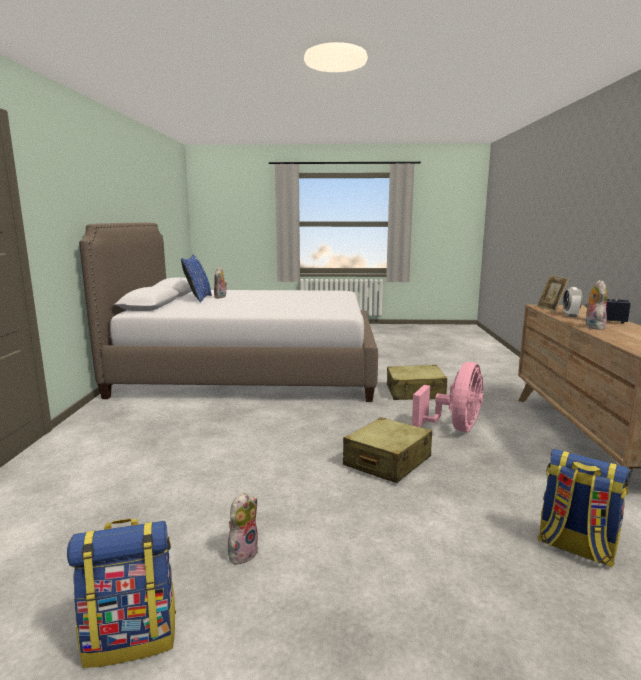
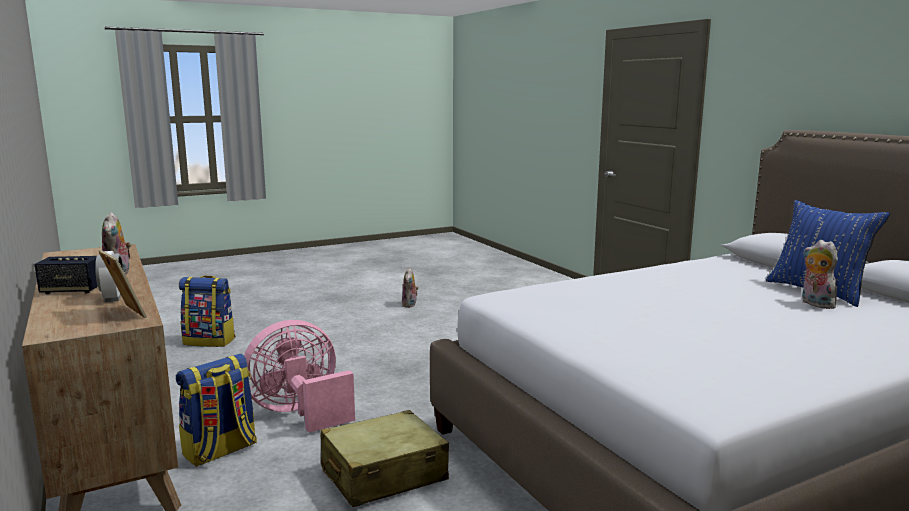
camera: 150 degrees right, 0 degrees up
backpack [67,519,177,668] -> backpack moved to [176,354,257,467]
beige suitcase [343,417,432,483] -> none
pink fan [412,362,484,432] -> pink fan turned 60 degrees clockwise [244,320,355,433]

